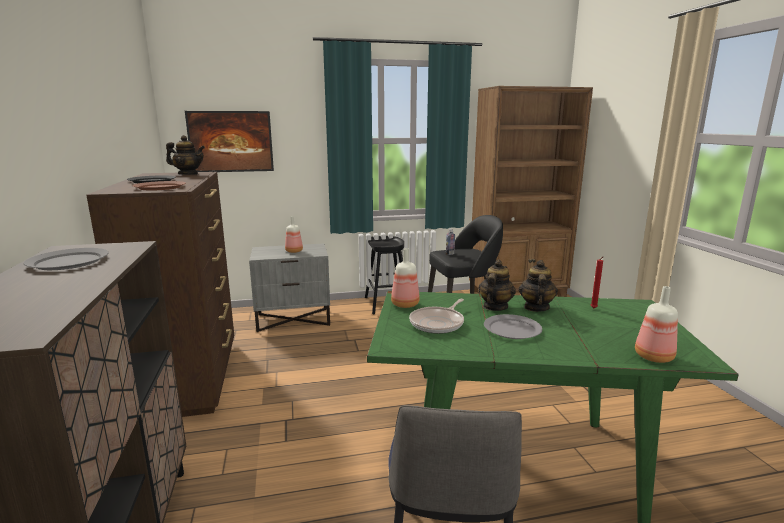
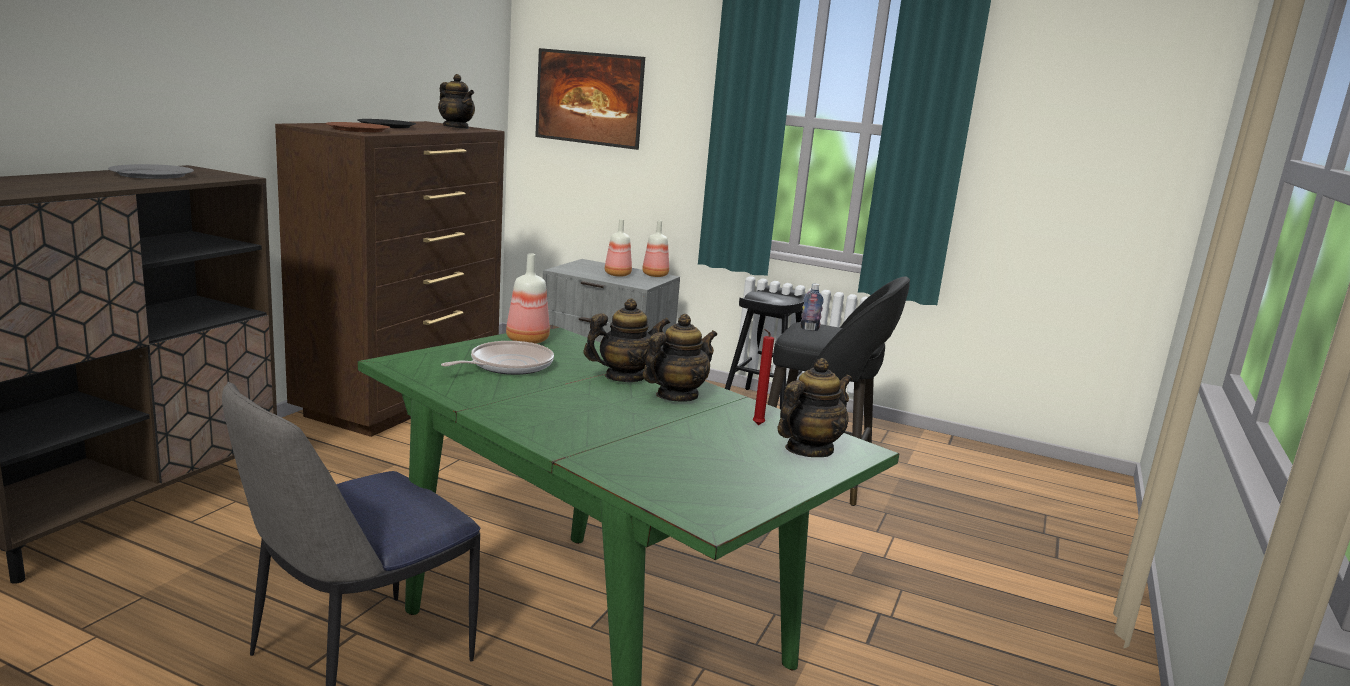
camera: 35 degrees right, 0 degrees up
frying pan [409,299,464,334] -> frying pan turned 150 degrees clockwise [441,341,554,375]
brown bookcase [469,86,593,297] -> none
grey plate [484,314,542,339] -> none
bottle [635,286,678,363] -> bottle moved to [642,220,669,277]
none -> teapot [777,358,852,457]

